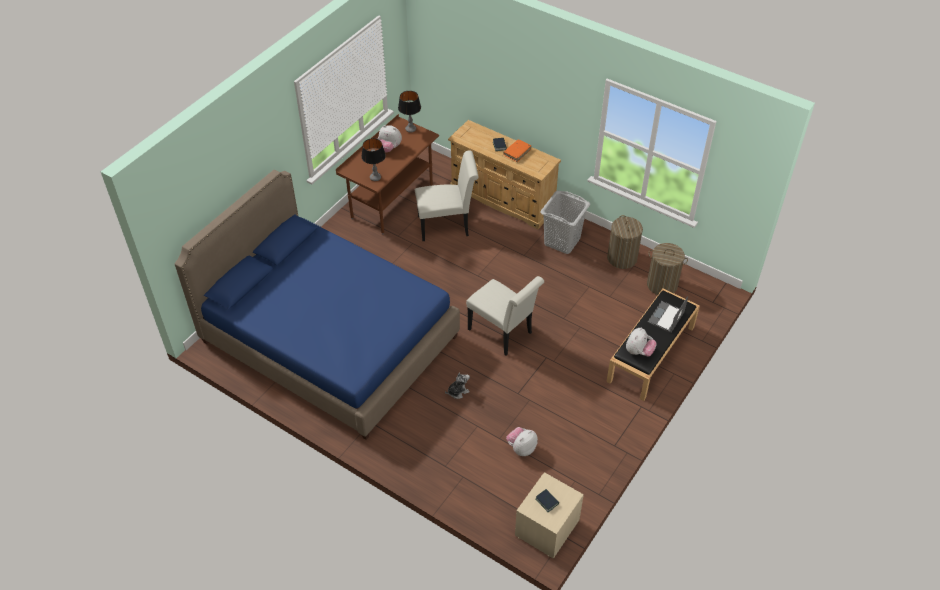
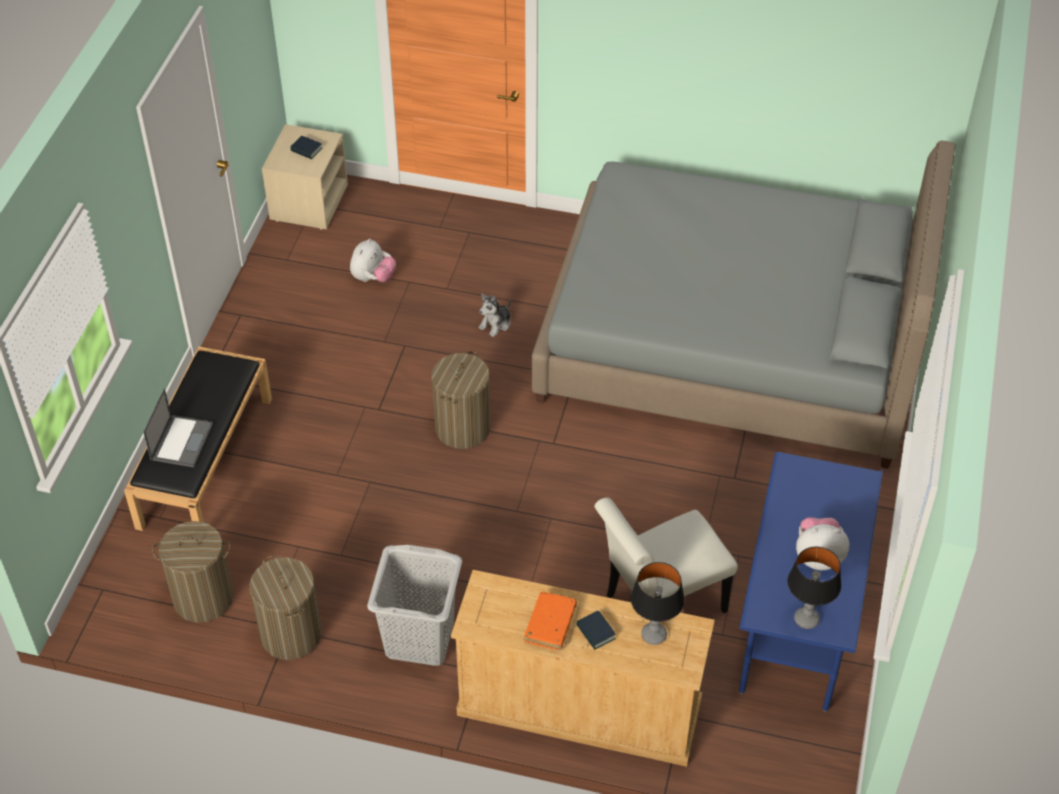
camera: 160 degrees right, 0 degrees up
blue bed [175,170,460,440] -> grey bed [532,141,955,469]
brown desk [336,114,439,234] -> blue desk [739,452,883,712]
table lamp [361,138,386,181] -> table lamp moved to [631,562,685,645]
white chair [466,276,544,356] -> laundry basket [432,351,490,449]
plush toy [626,327,657,357] -> none

